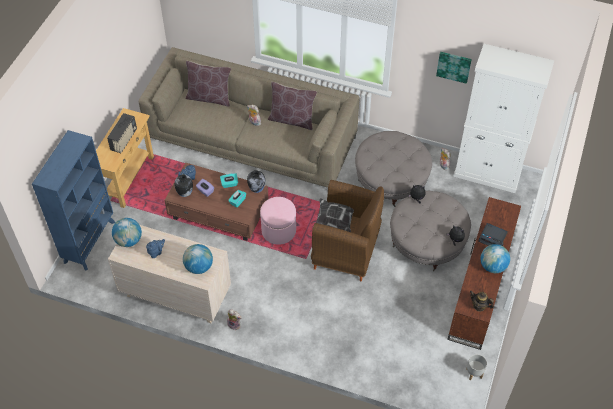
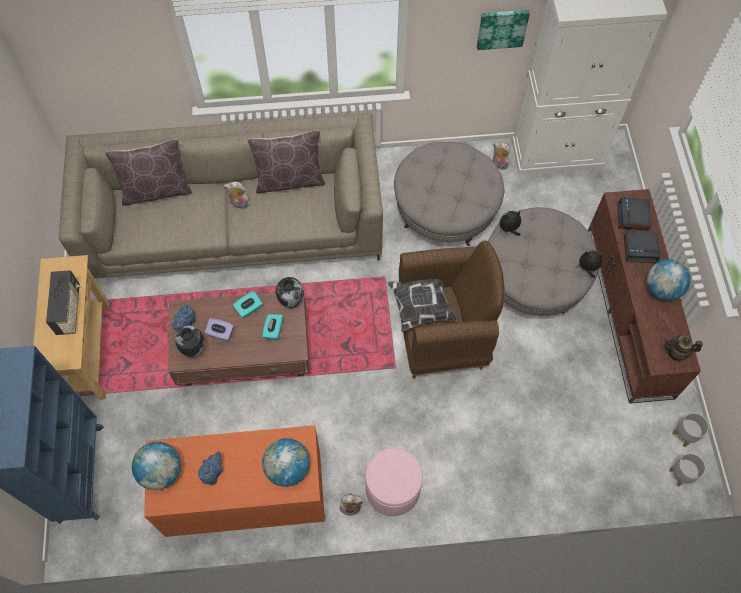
camera: 25 degrees left, 10 degrees up
beige dresser [108,225,231,323] -> orange dresser [144,425,325,537]
pink ottoman [260,197,296,245] -> pink ottoman moved to [365,448,423,516]
none -> alarm clock [617,197,651,231]
none -> grey planter [669,453,706,487]

